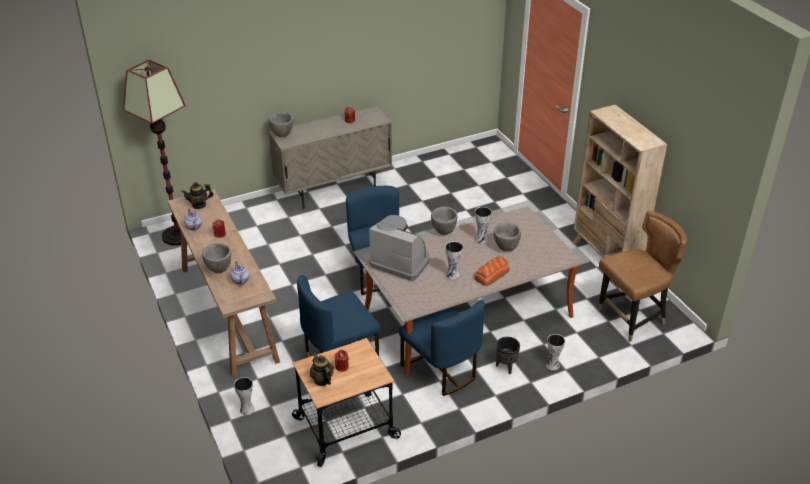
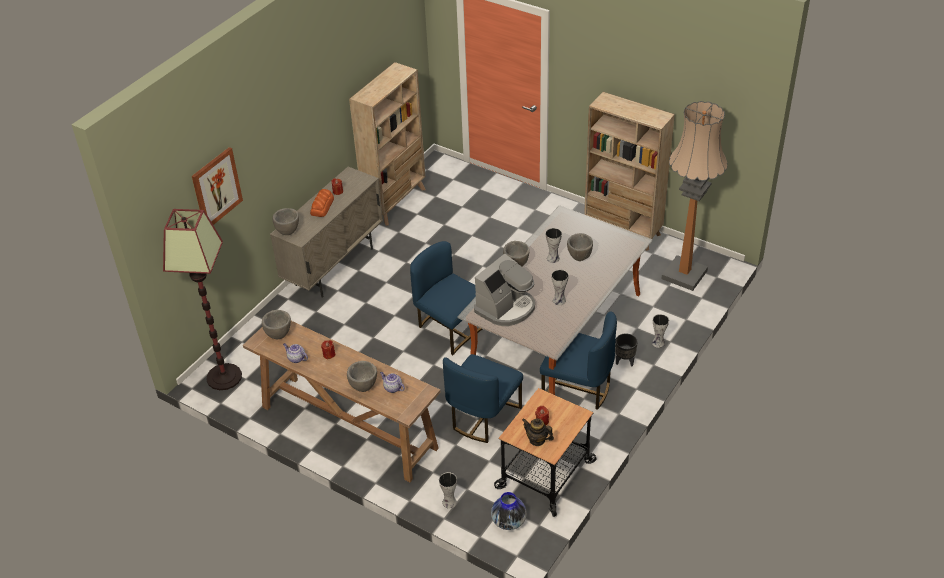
camera: 30 degrees left, 5 degrees up
teapot [182,182,213,209] -> grey bowl [262,310,291,339]
coffee machine [369,215,429,281] -> coffee machine turned 135 degrees clockwise [474,253,535,326]
bread [475,256,509,286] -> bread moved to [310,189,334,217]
brown chair [598,210,687,342] -> floor lamp [661,101,728,291]
none -> picture [192,147,243,225]
none -> beige bookcase [349,62,426,226]
none -> vase [491,492,527,530]

